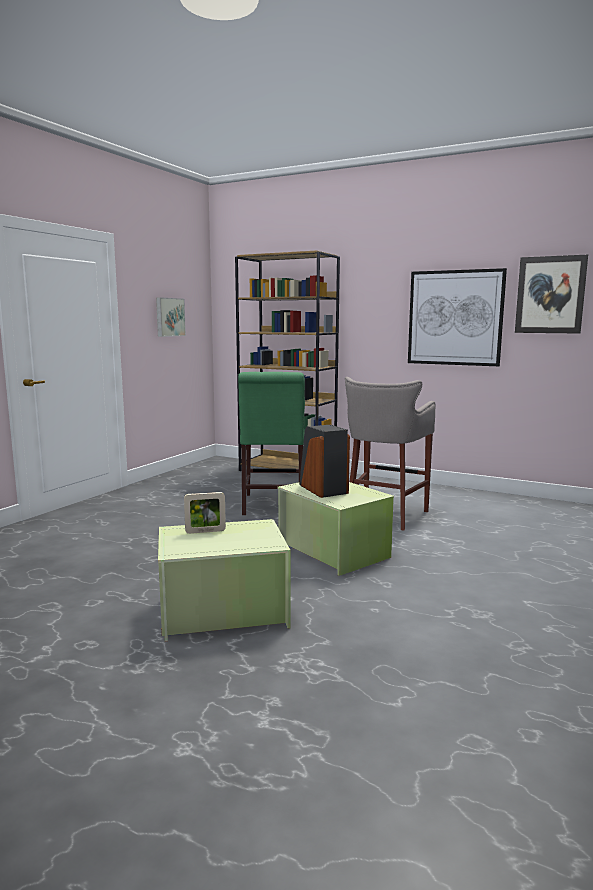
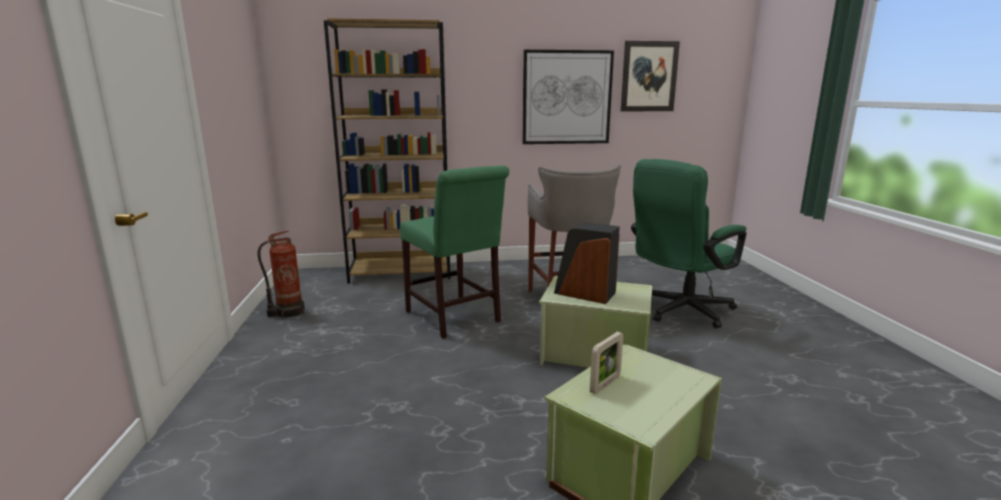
camera: 35 degrees left, 5 degrees up
picture [156,297,186,337] -> none
none -> fire extinguisher [258,231,305,319]
none -> green office chair [631,159,746,328]

